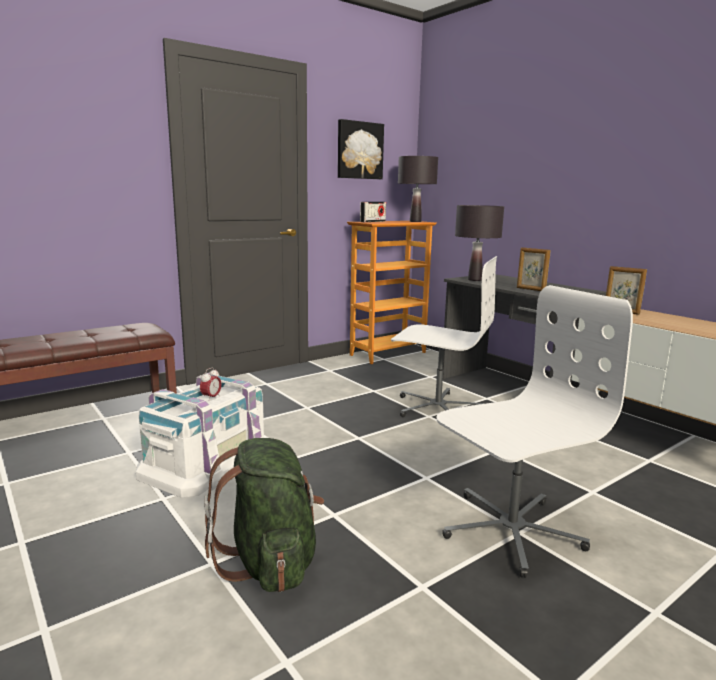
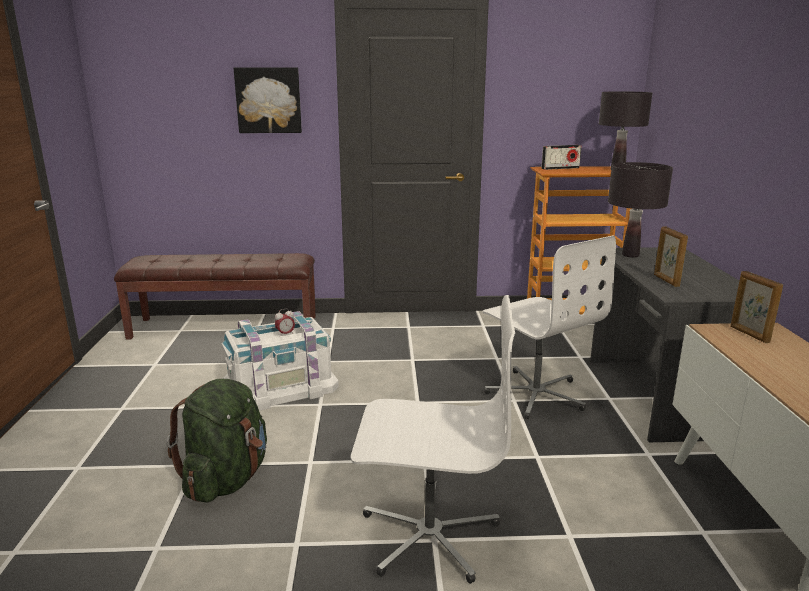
camera: 35 degrees right, 5 degrees up
picture [338,119,384,179] -> picture moved to [234,67,302,133]

